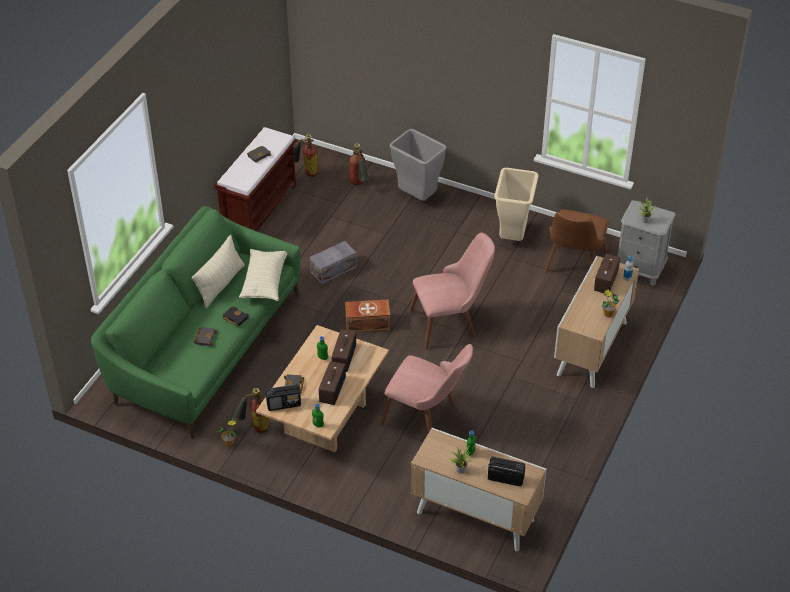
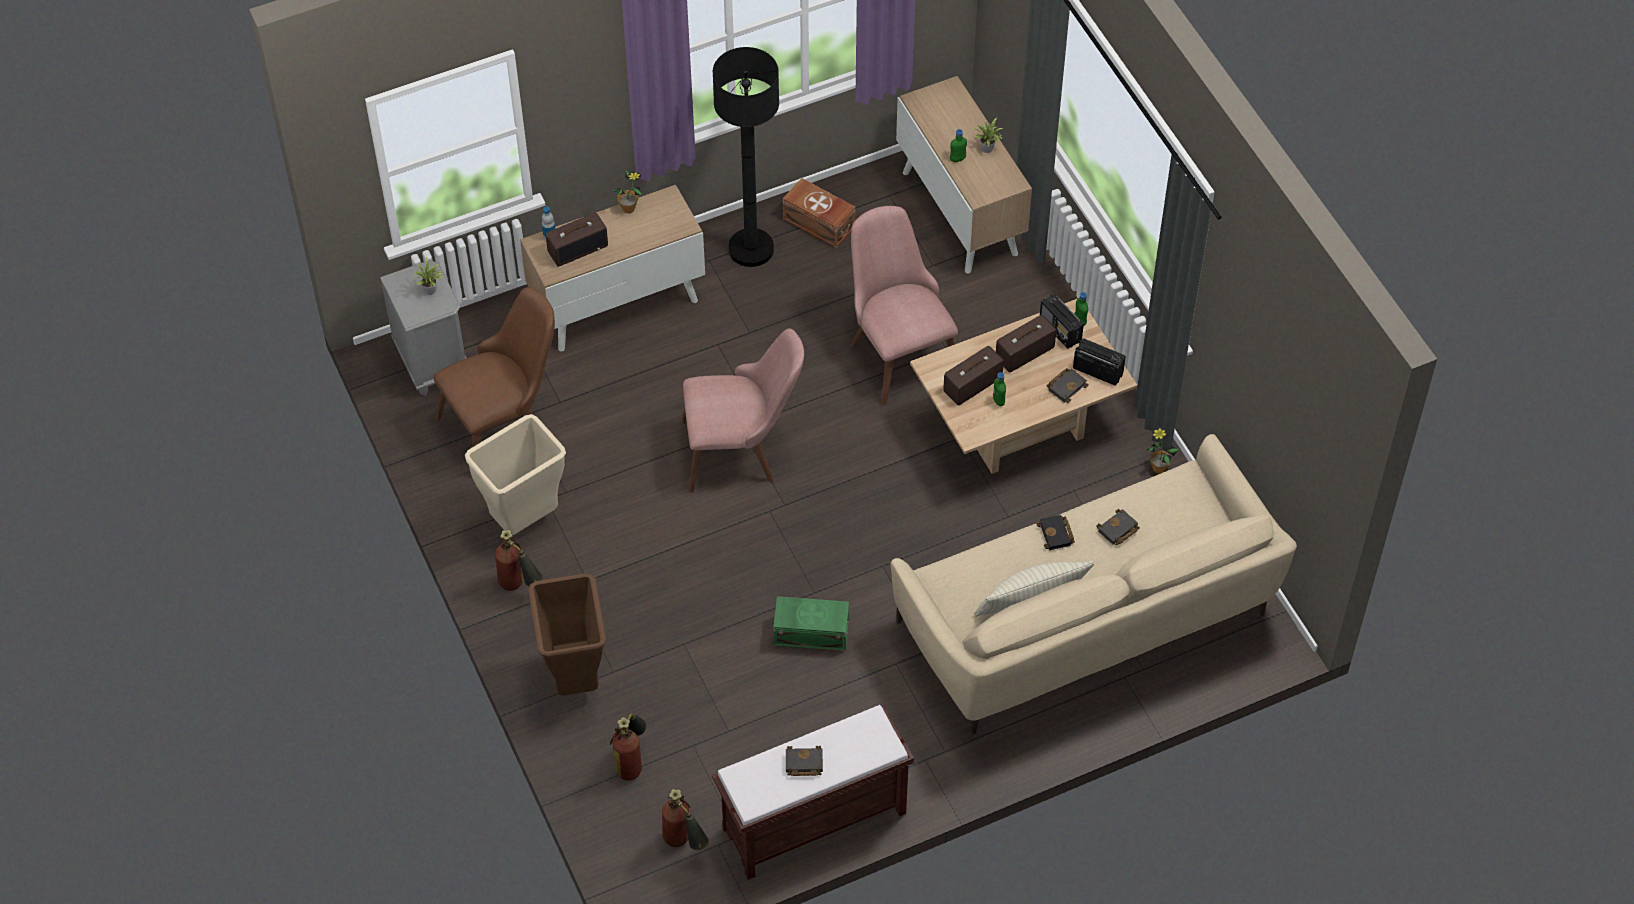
camera: 140 degrees left, 10 degrees up
green sofa [91,206,300,439] -> beige sofa [891,434,1297,735]
fire extinguisher [233,388,270,433] -> fire extinguisher moved to [495,530,543,591]
beige pillow [239,249,287,301] -> none
grey storage box [310,241,357,284] -> green storage box [773,596,849,651]
brown storage box [345,300,390,332] -> brown storage box moved to [783,178,855,248]
grey trash can [390,129,447,201] -> brown trash can [528,573,606,696]
pink chair [409,233,495,350] -> pink chair turned 150 degrees clockwise [681,328,804,493]
radio [488,457,525,487] -> radio moved to [1040,294,1084,349]
none -> black floor lamp [713,47,779,267]

